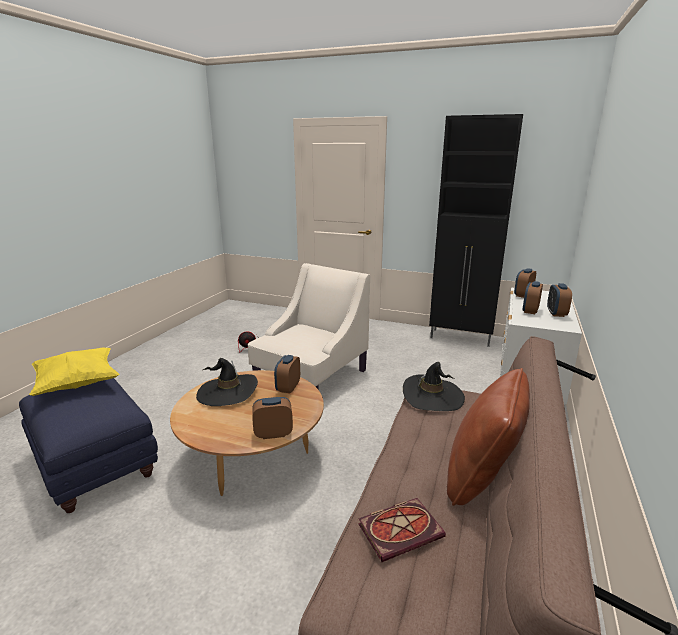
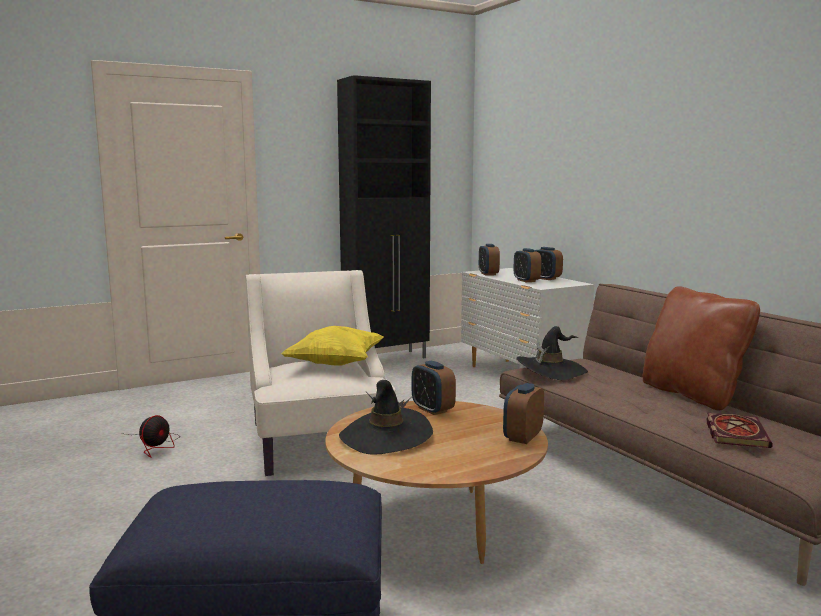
camera: 50 degrees left, 10 degrees down
yellow pillow [29,348,120,396] -> yellow pillow moved to [281,326,384,366]

